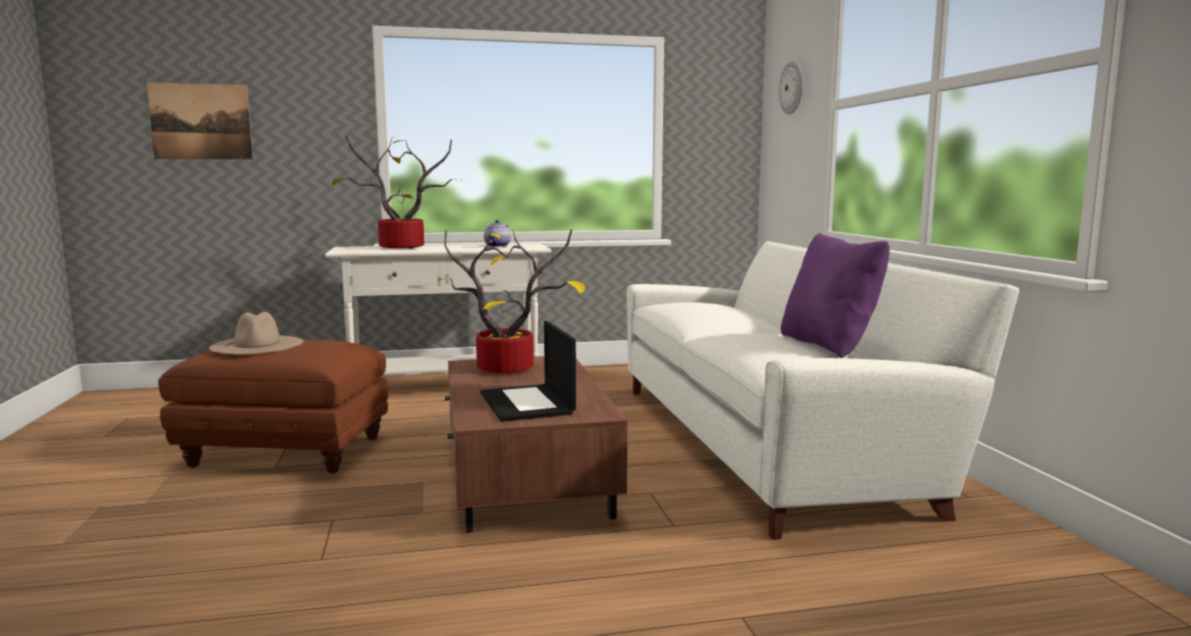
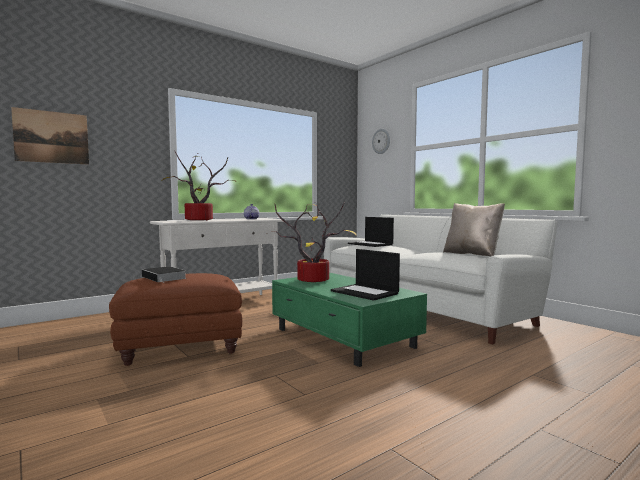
camera: 25 degrees left, 5 degrees down
beige hat [209,312,304,355] -> book [142,266,187,283]
brown coffee table [445,356,627,533] -> green coffee table [272,273,427,367]
purple pillow [781,233,890,358] -> beige pillow [443,203,505,257]
none -> laptop [348,217,394,247]

